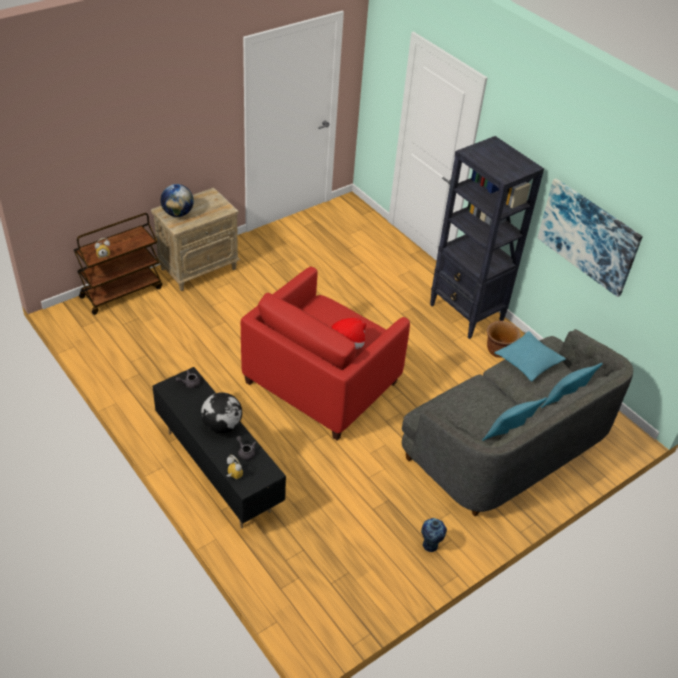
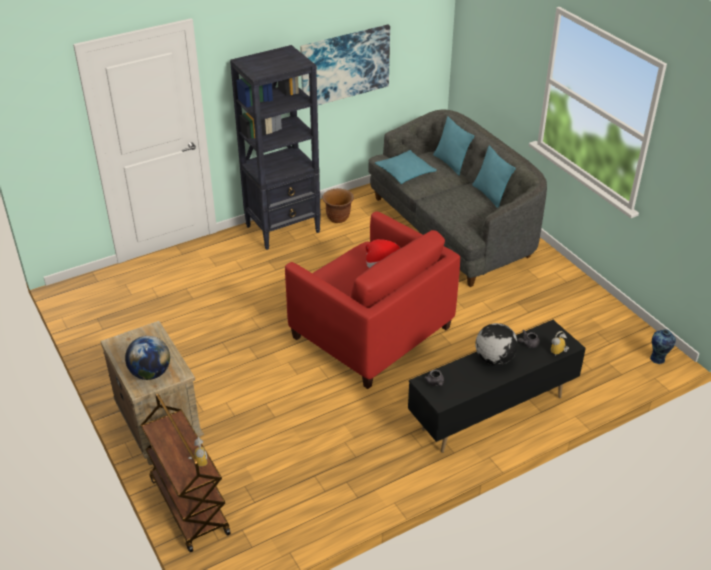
camera: 80 degrees left, 5 degrees down
vase [421,518,447,552] -> vase moved to [650,329,676,364]

